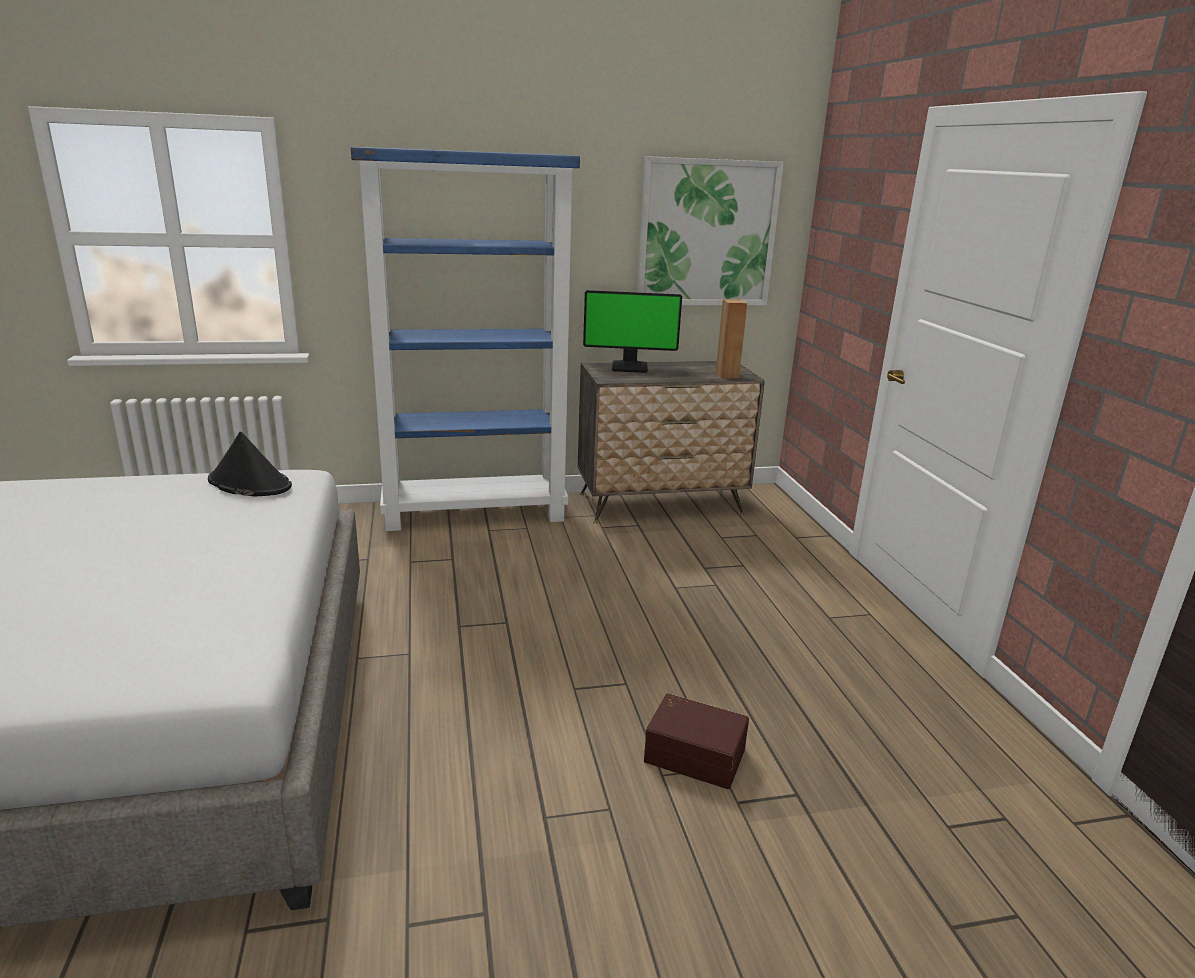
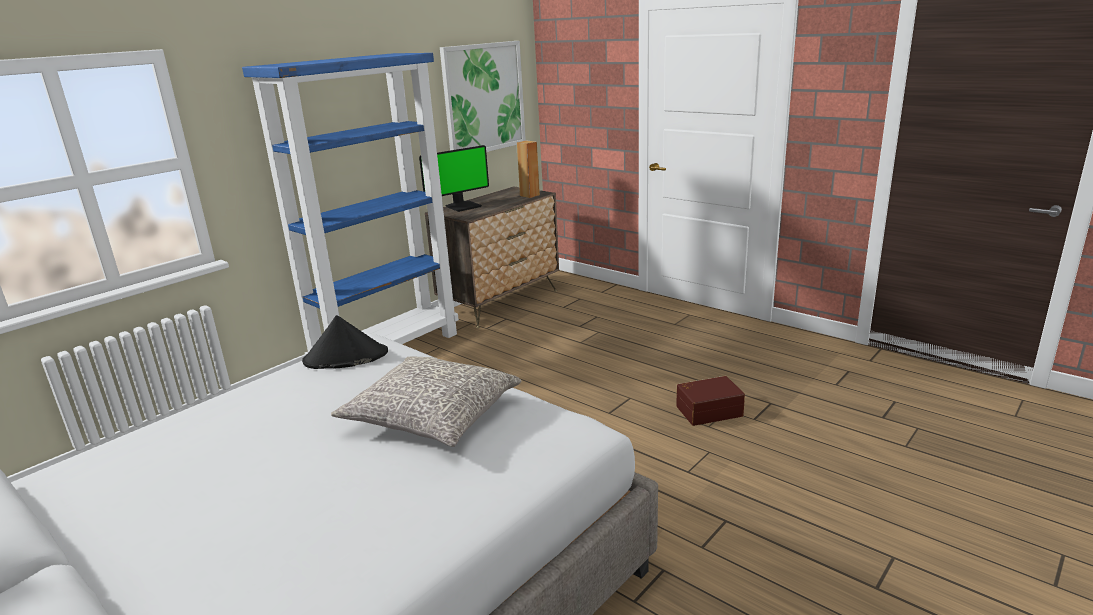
camera: 35 degrees left, 0 degrees up
none -> grey pillow [331,356,521,447]

